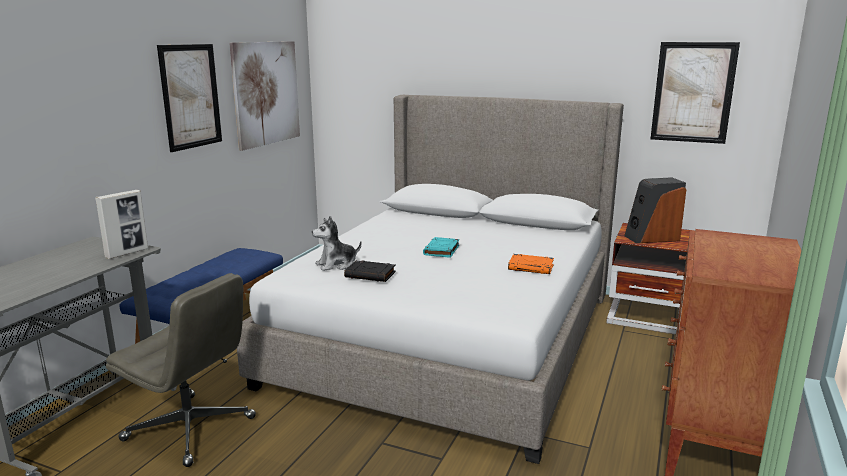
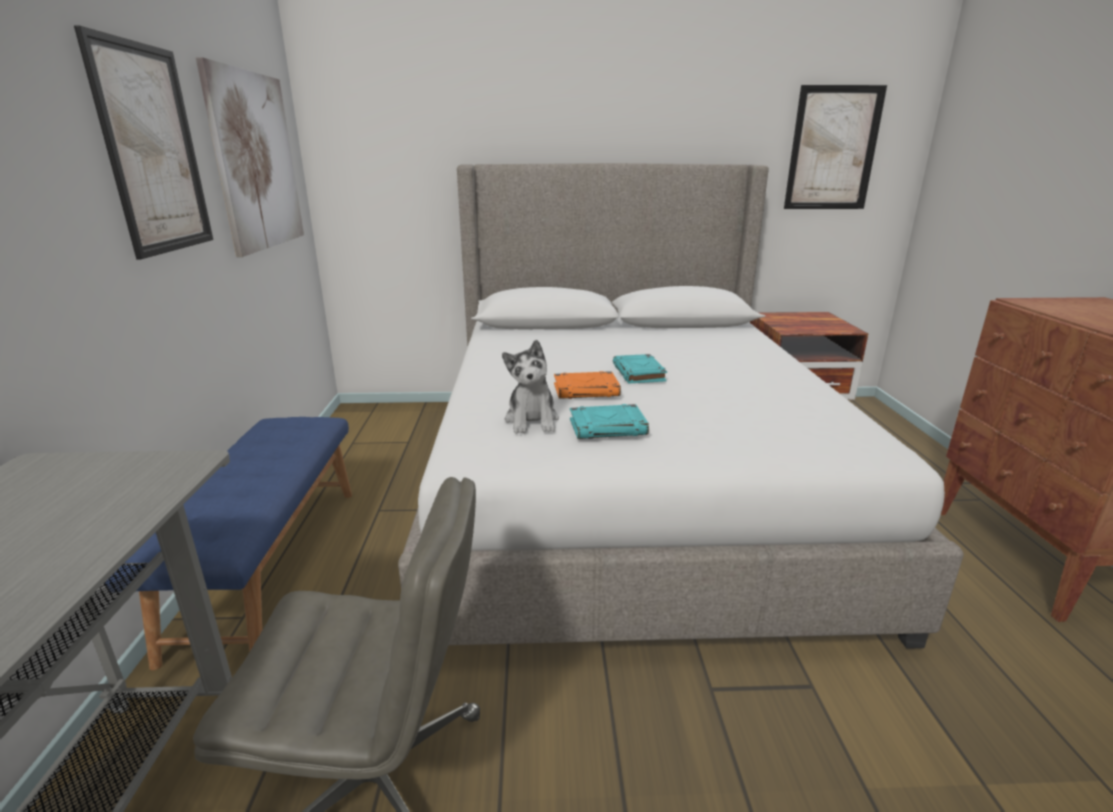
camera: 25 degrees left, 5 degrees up
picture frame [95,190,148,259] -> none
plush toy [312,216,362,271] -> plush toy turned 45 degrees counterclockwise [502,340,559,434]
black book [344,260,396,282] -> turquoise book [570,404,649,439]
orange book [508,254,554,274] -> orange book moved to [554,371,621,399]
speaker [624,177,686,243] -> none

